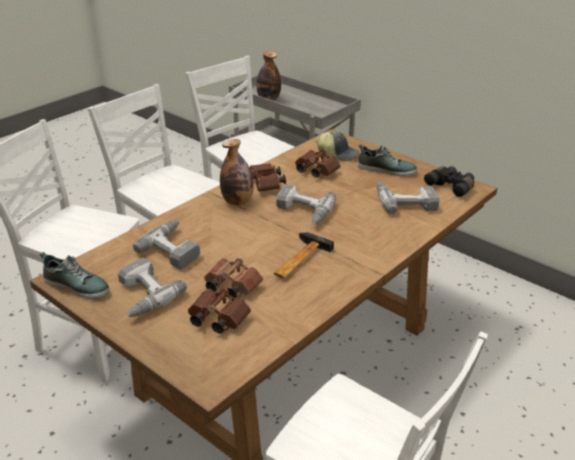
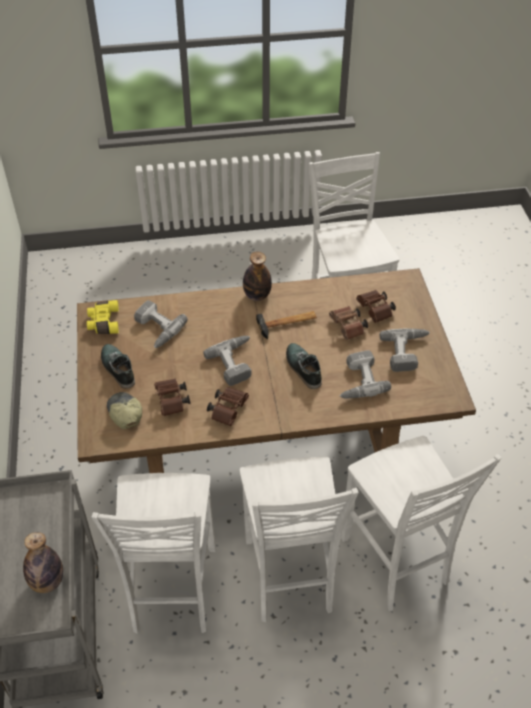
camera: 140 degrees left, 15 degrees up
shoe [40,252,110,299] -> shoe moved to [286,343,322,389]
bottle [220,139,254,205] -> bottle moved to [243,252,272,301]
black binoculars [424,166,474,197] -> yellow binoculars [87,300,119,334]

